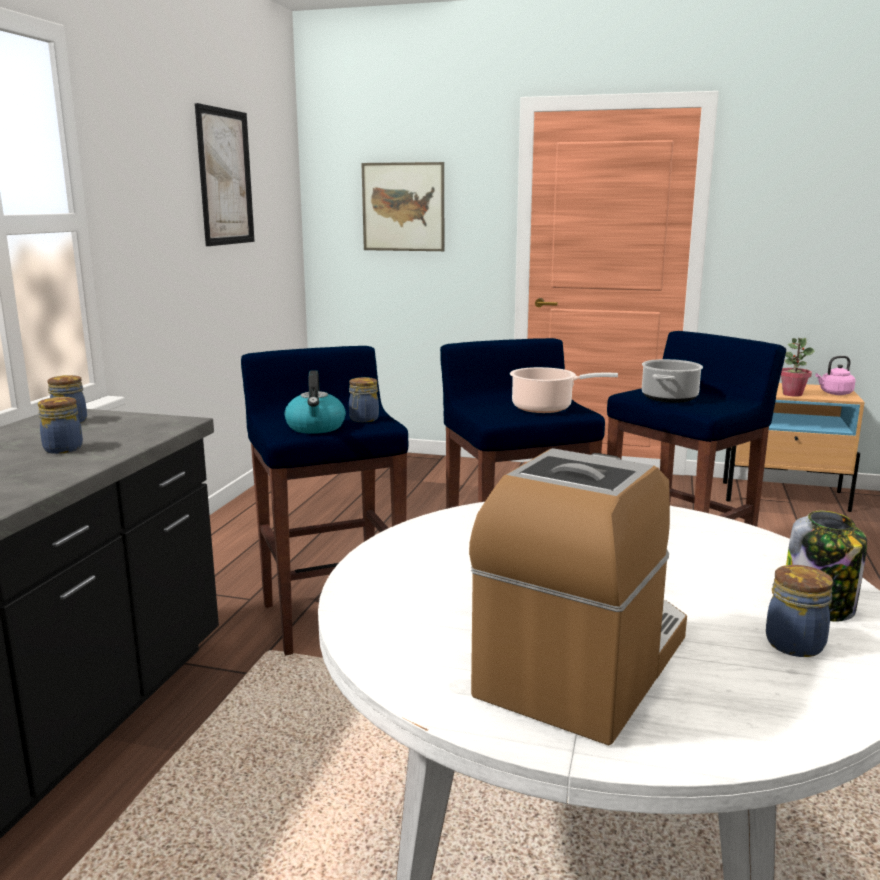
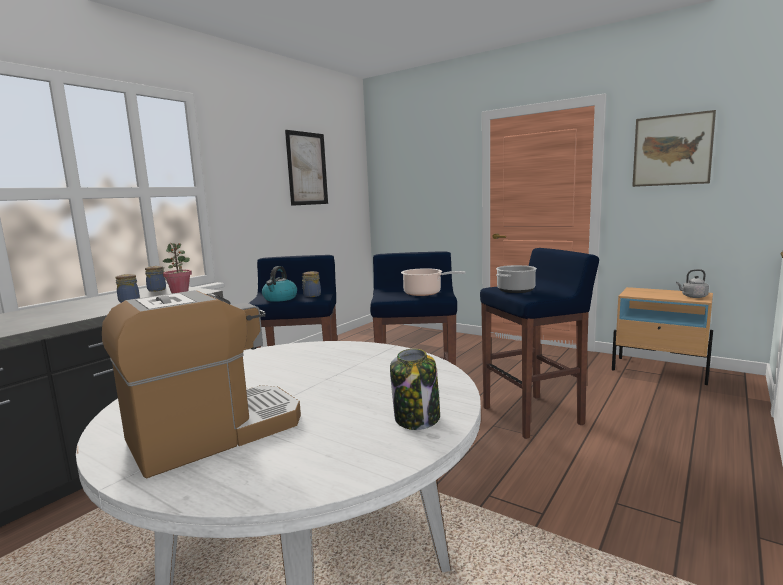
camera: 20 degrees right, 5 degrees down
picture [361,162,444,251] -> picture moved to [632,110,716,187]
jar [766,565,833,657] -> none
potted plant [781,338,814,397] -> potted plant moved to [163,243,192,294]
pink kettle [815,356,856,395] -> grey kettle [676,269,709,298]

